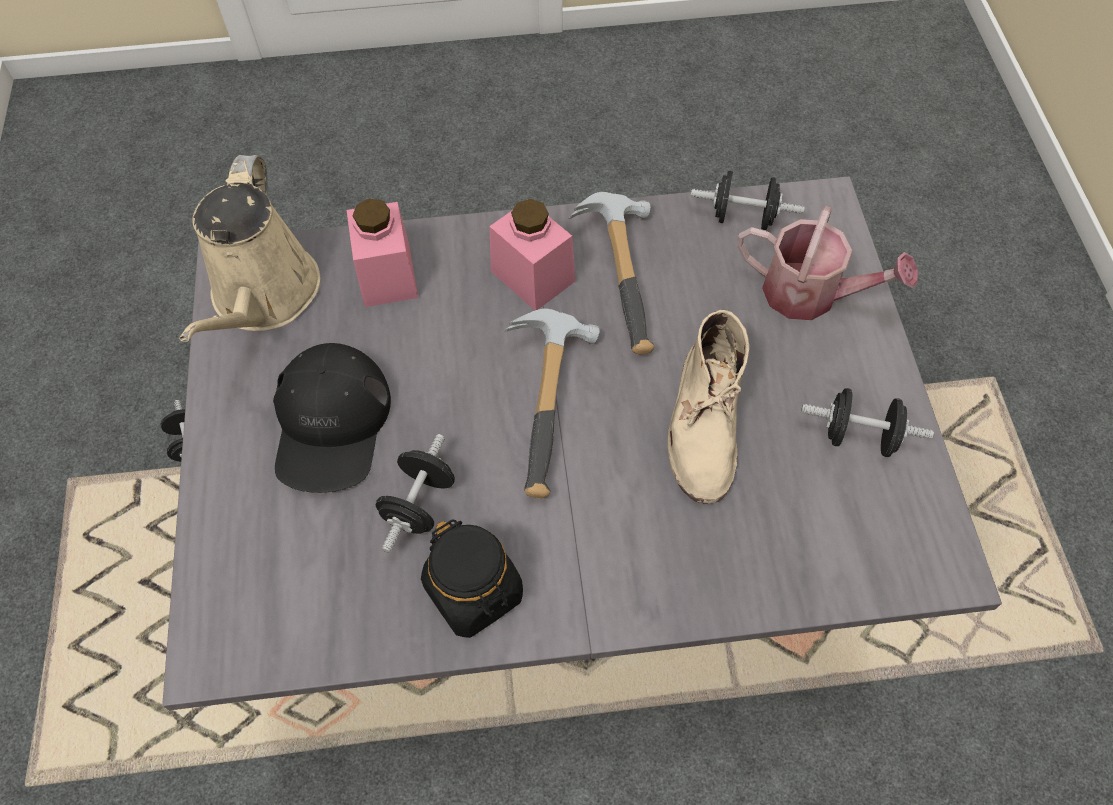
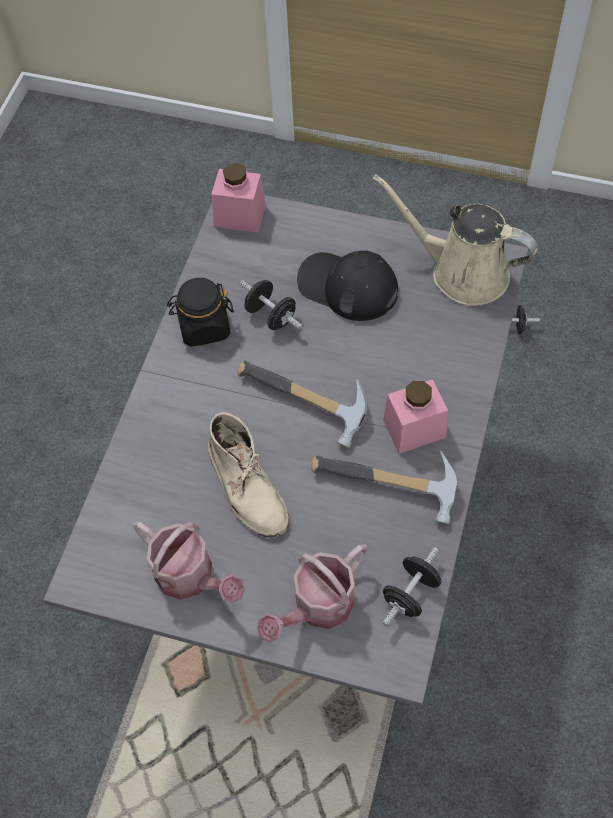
camera: 115 degrees right, 0 degrees up
pink jar [347,199,418,307] -> pink jar moved to [211,163,266,232]
beige boot [667,310,749,504] -> beige boot turned 150 degrees counterclockwise [208,412,289,538]
black dumbbell [801,388,934,457] -> watering can [133,521,245,603]

